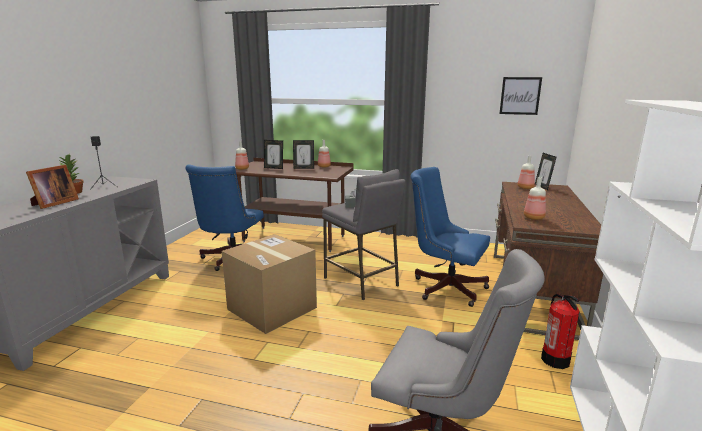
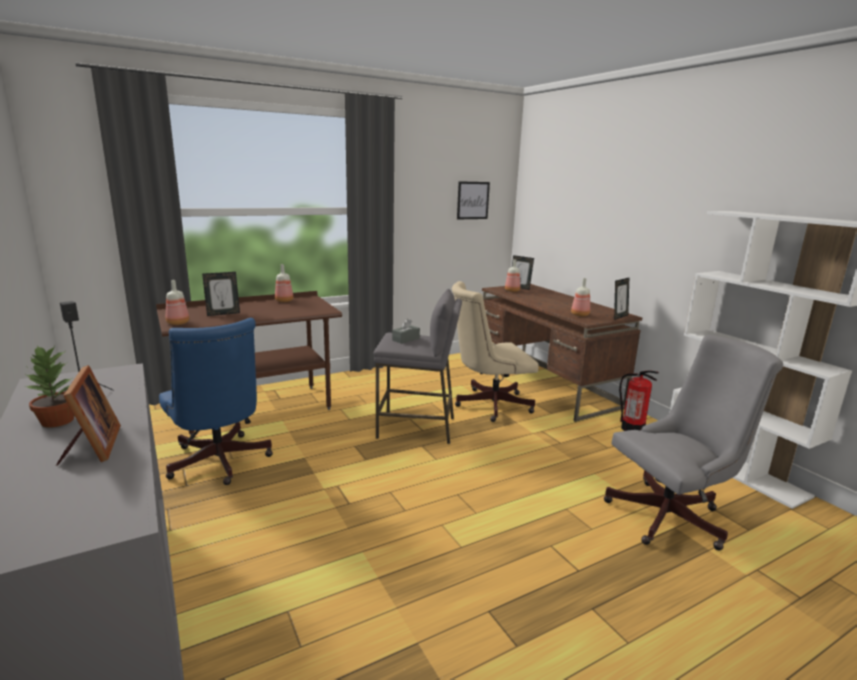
camera: 45 degrees left, 0 degrees up
cardboard box [222,234,317,334] -> none
picture frame [293,140,314,169] -> picture frame moved to [614,278,629,320]
blue office chair [410,167,490,307] -> beige office chair [452,281,539,422]

